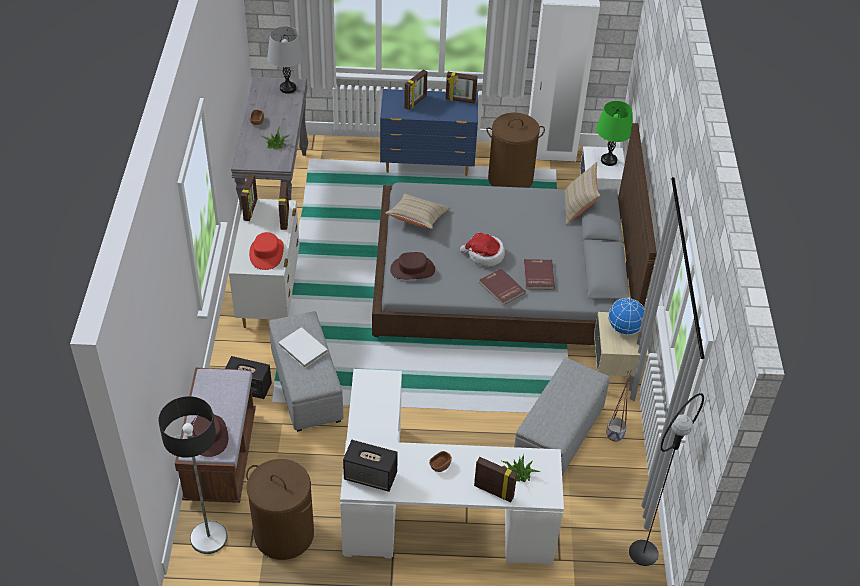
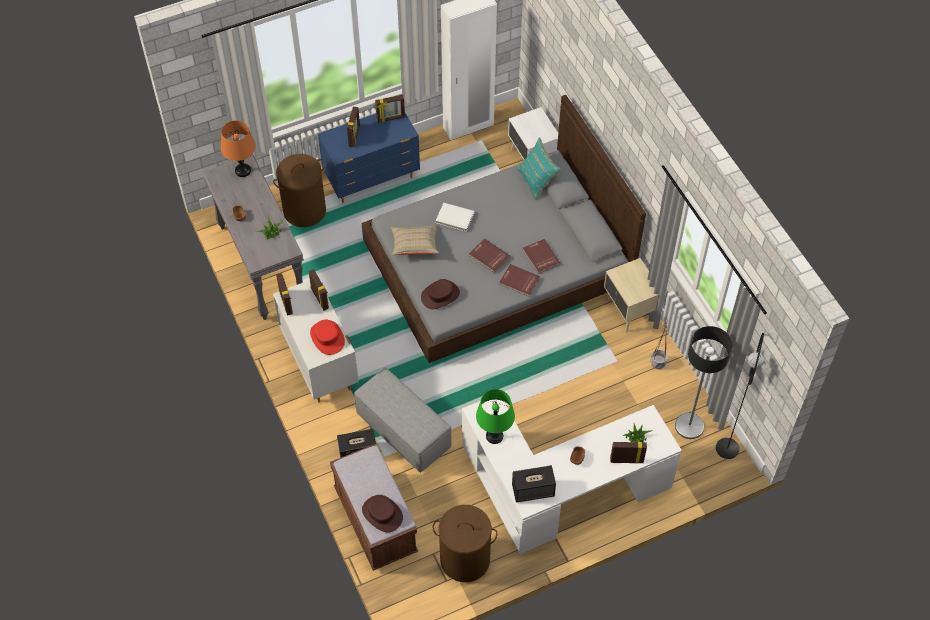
camera: 25 degrees left, 10 degrees up
floor lamp [158,396,228,554] -> floor lamp moved to [675,326,733,439]
grey table lamp [267,26,304,94] -> orange table lamp [221,121,256,177]
white book [278,327,328,368] -> white book moved to [436,203,474,231]
hat [460,233,505,267] -> red book [469,238,510,273]
brown laundry basket [486,113,545,188] -> brown laundry basket moved to [273,154,326,227]
grey ottoman [514,358,610,475] -> none
beige pillow [564,162,600,225] -> turquoise pillow [516,137,561,200]
green table lamp [596,101,633,166] -> green table lamp moved to [476,389,515,444]
globe [608,298,644,335] -> none

